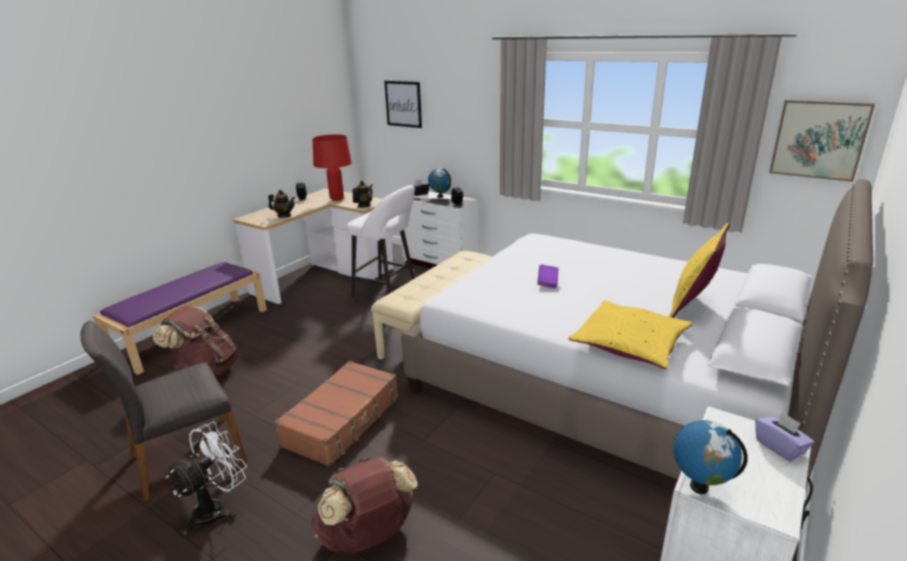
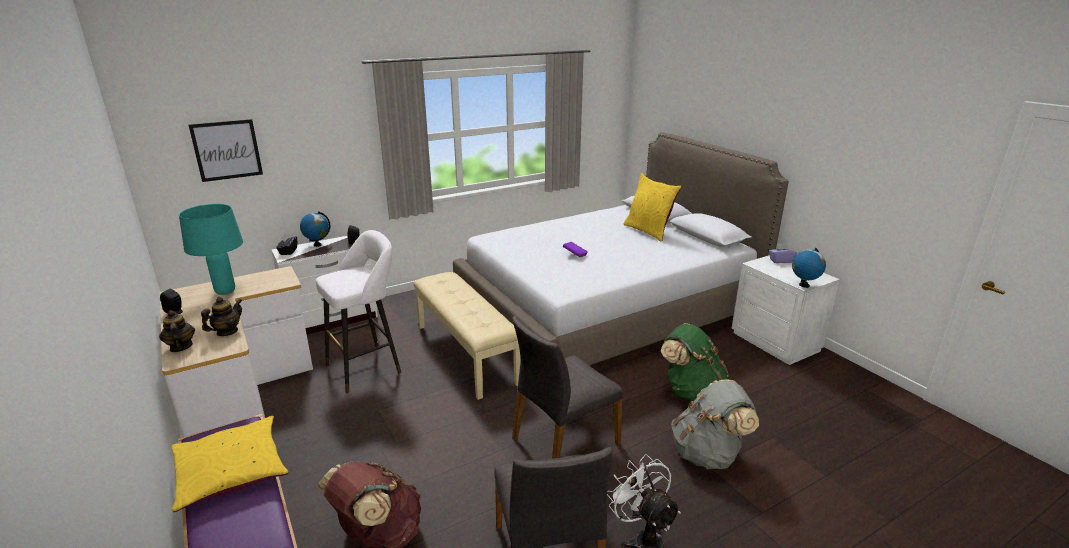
camera: 65 degrees left, 0 degrees up
brown suitcase [274,361,398,467] -> grey chair [512,316,623,459]
brown backpack [312,457,418,553] -> grey backpack [671,379,759,469]
red table lamp [313,134,352,201] -> turquoise table lamp [179,204,243,295]
teapot [352,181,373,208] -> teapot moved to [159,310,195,352]
yellow pillow [568,300,693,369] -> yellow pillow moved to [171,416,288,512]
picture [769,100,875,182] -> none
none -> green backpack [661,323,729,401]

